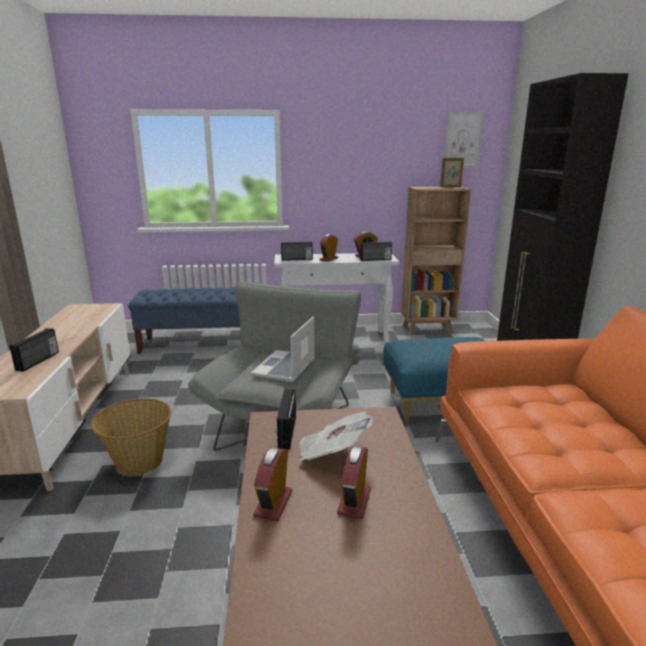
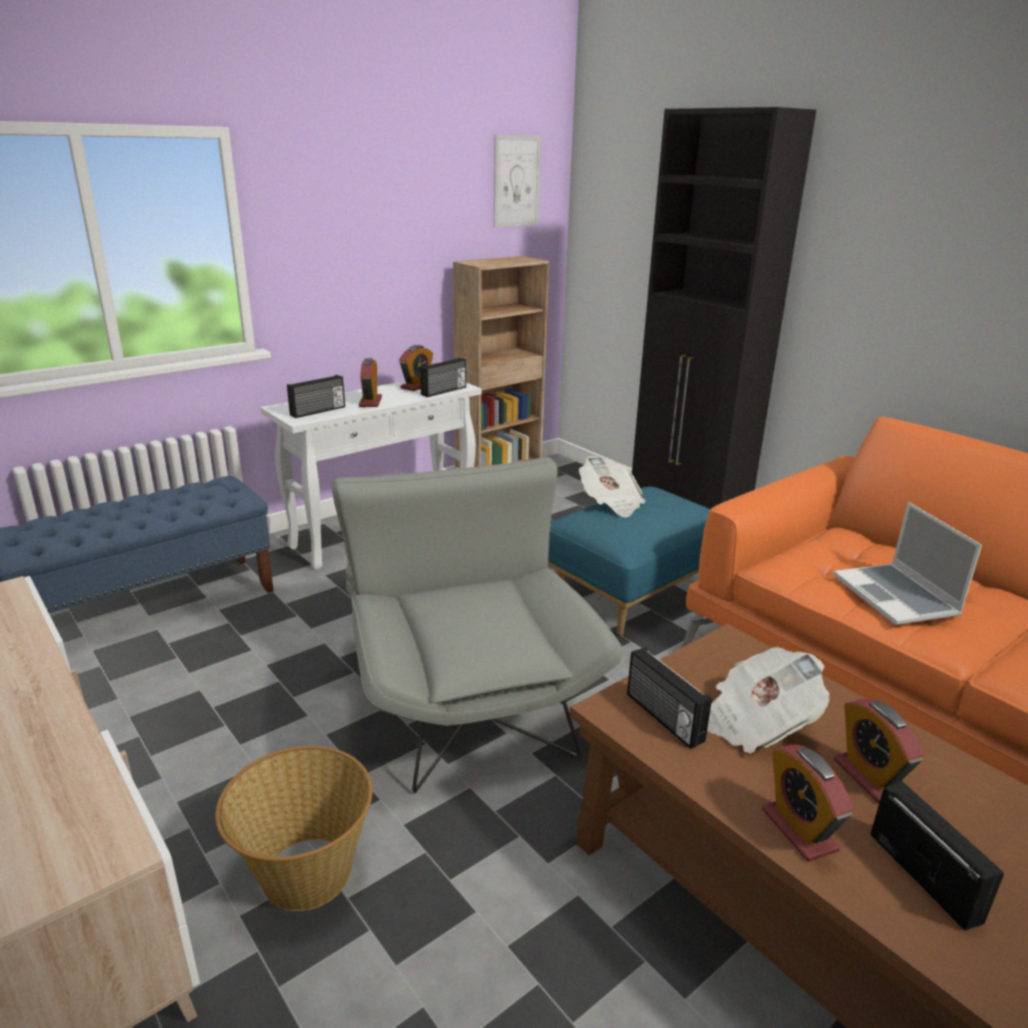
camera: 35 degrees left, 5 degrees up
radio [10,328,59,372] -> radio moved to [871,781,1004,931]
laptop [251,316,315,382] -> laptop moved to [834,502,982,625]
picture frame [440,158,464,187] -> none
none -> newspaper [579,456,646,518]

